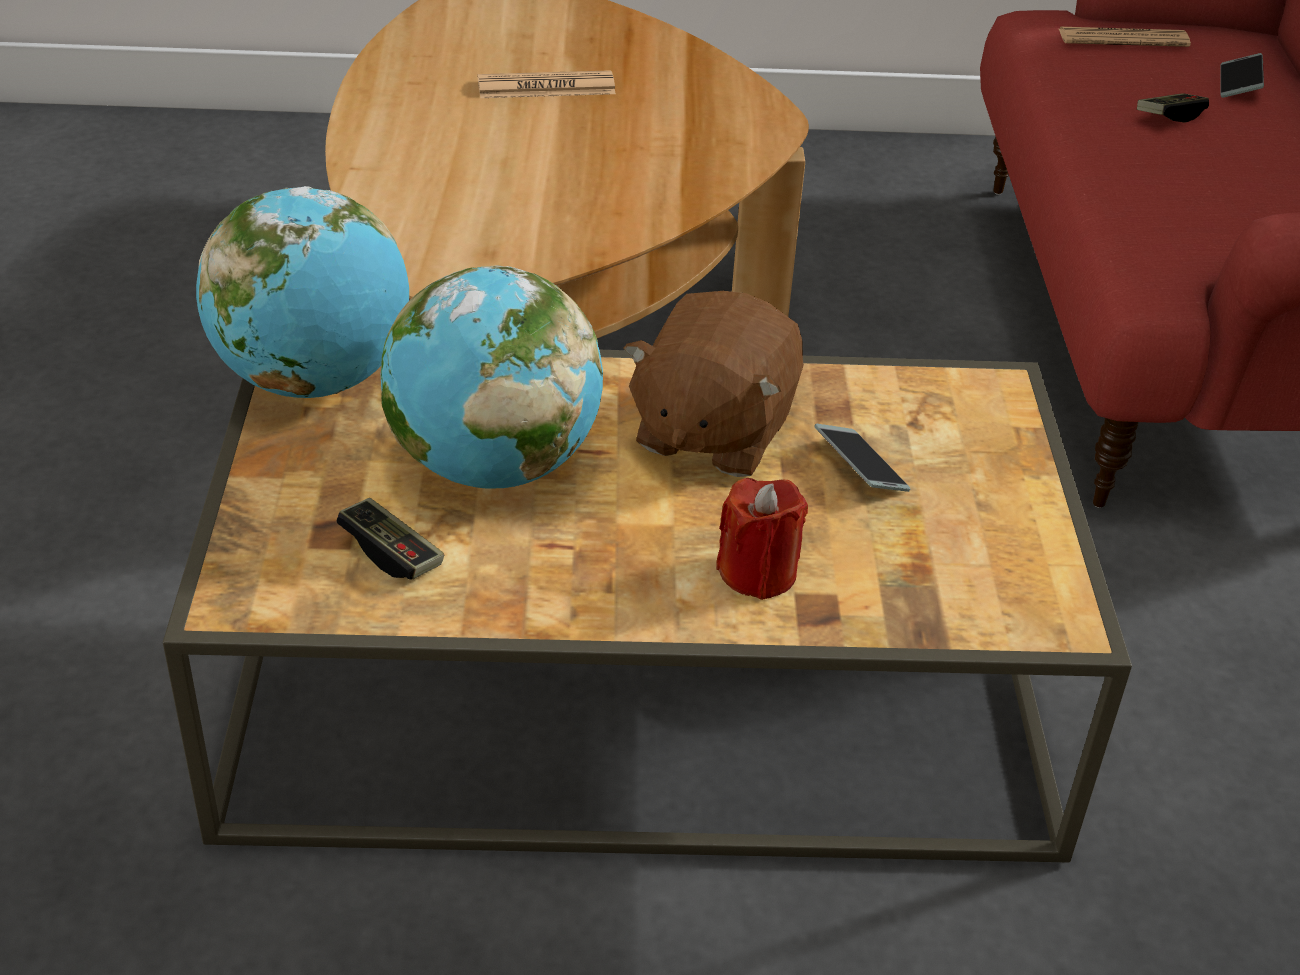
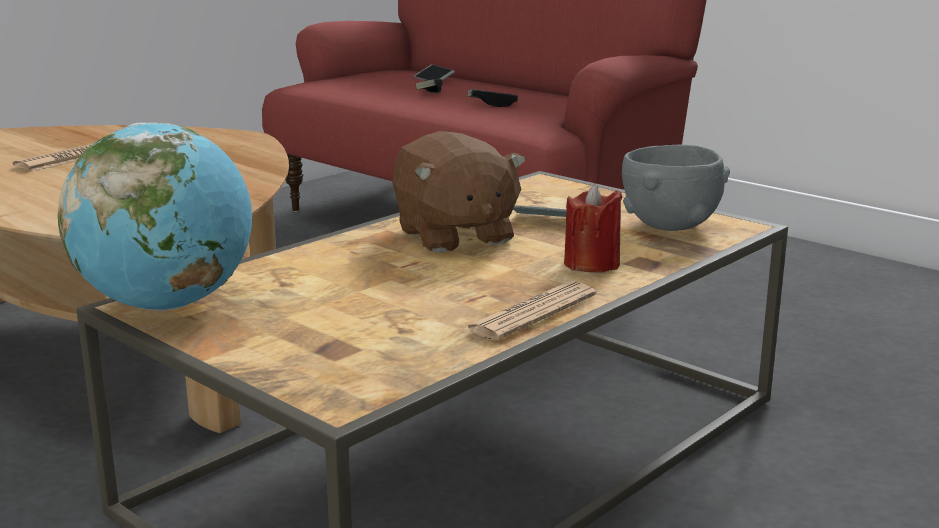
camera: 45 degrees left, 20 degrees down
game controller [336,498,444,579] -> game controller moved to [468,89,518,107]
globe [381,265,603,488] -> none
newspaper [1059,27,1191,47] -> newspaper moved to [464,281,596,341]
none -> grey bowl [622,144,730,231]

